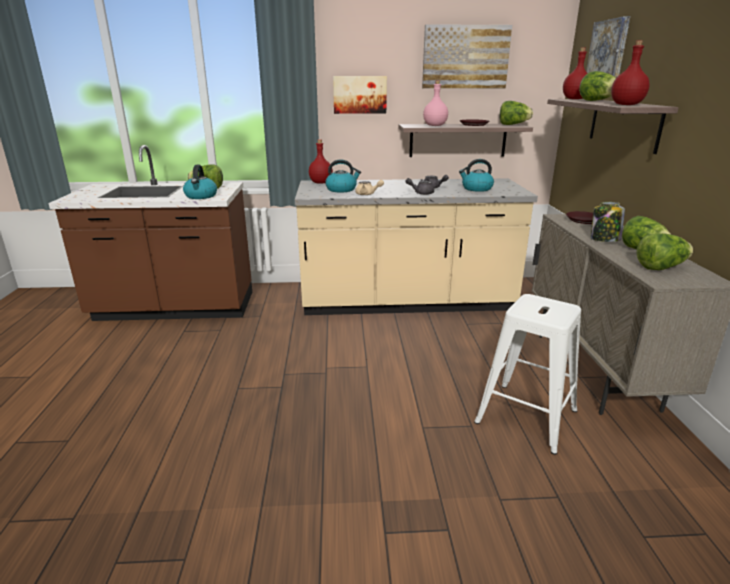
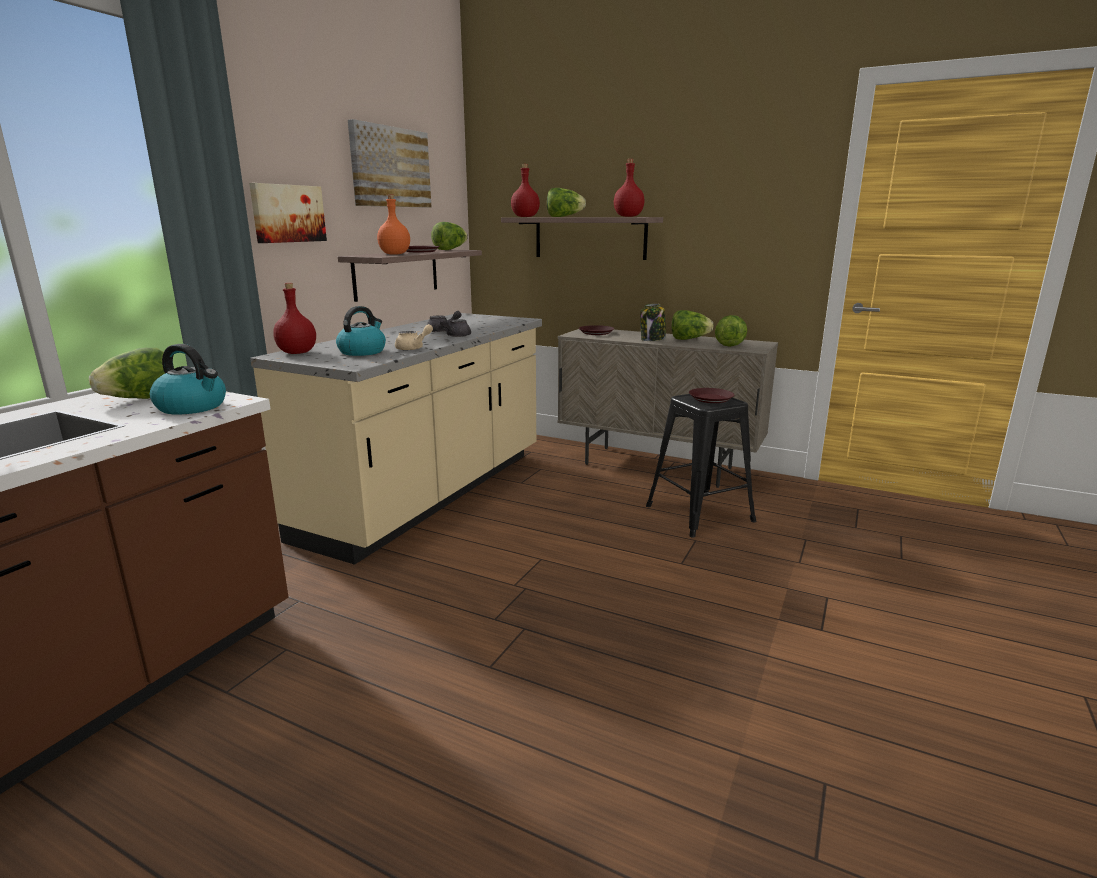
camera: 60 degrees left, 5 degrees down
pink bottle [423,80,448,126] -> orange bottle [377,194,410,255]
kettle [459,159,494,192] -> none
white stool [474,294,581,455] -> black stool [646,394,757,538]
picture [586,16,630,78] -> none
none -> brown plate [689,388,734,403]

